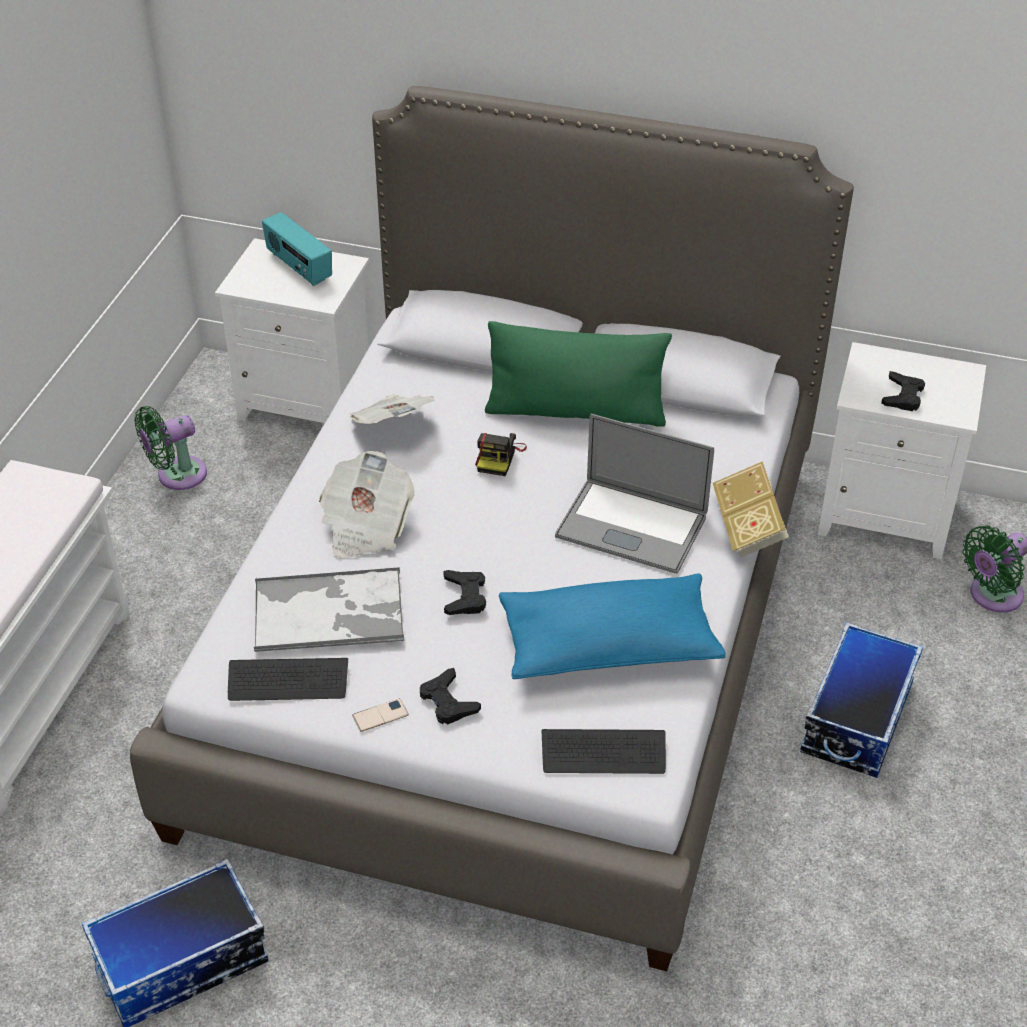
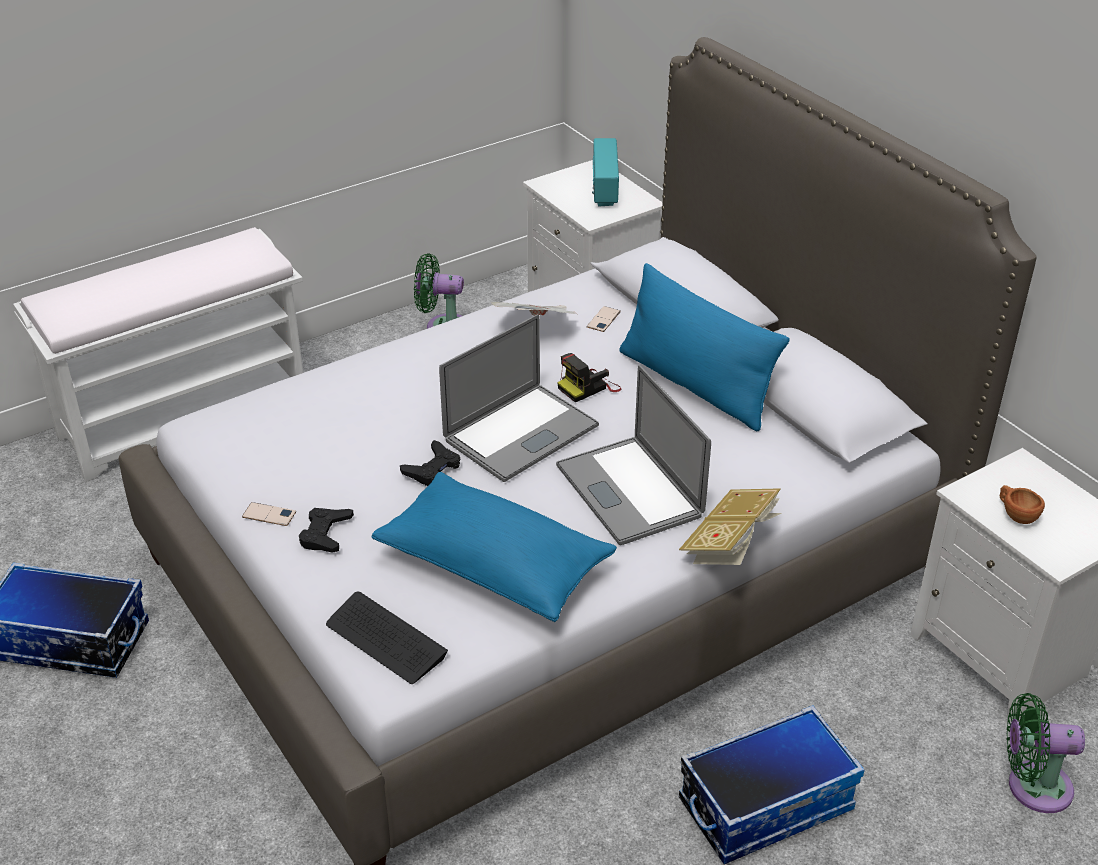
camera: 40 degrees right, 5 degrees down
keyboard [228,658,348,701] -> none
tray [254,567,404,652] -> none
newspaper [319,451,415,558] -> none
green pillow [485,321,672,427] -> blue pillow [619,263,790,431]
black game controller [881,371,925,411] -> brown cup [1000,485,1045,524]
none -> laptop [439,314,599,482]
none -> phone [587,306,621,332]

